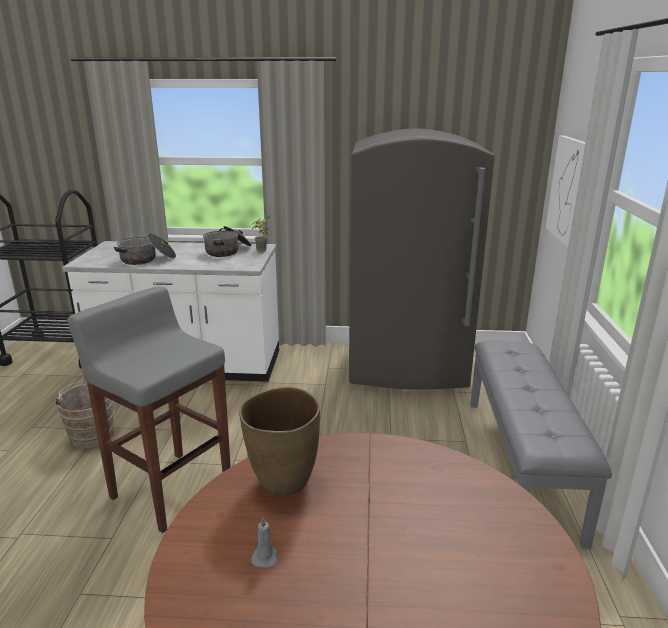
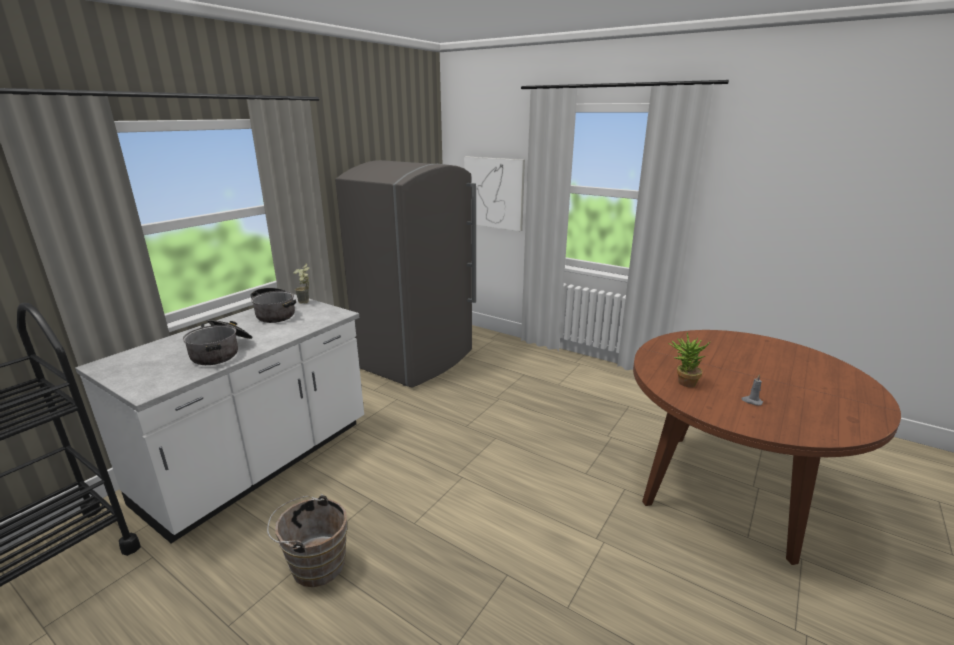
camera: 60 degrees left, 0 degrees up
grey stool [67,287,231,533] -> none
brown vase [239,387,320,497] -> potted plant [668,332,710,387]
grey bench [470,341,612,549] -> none

